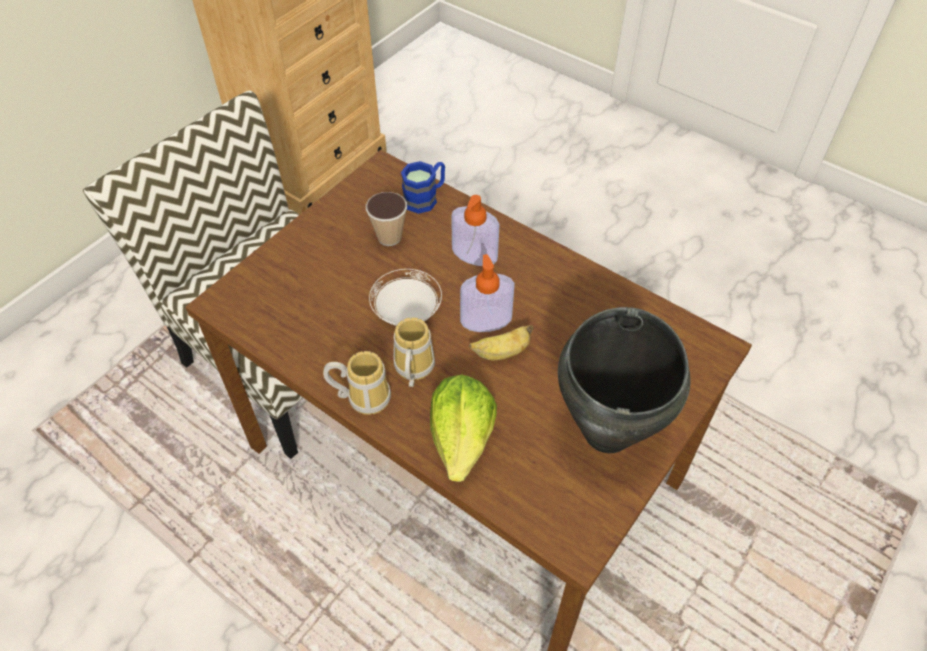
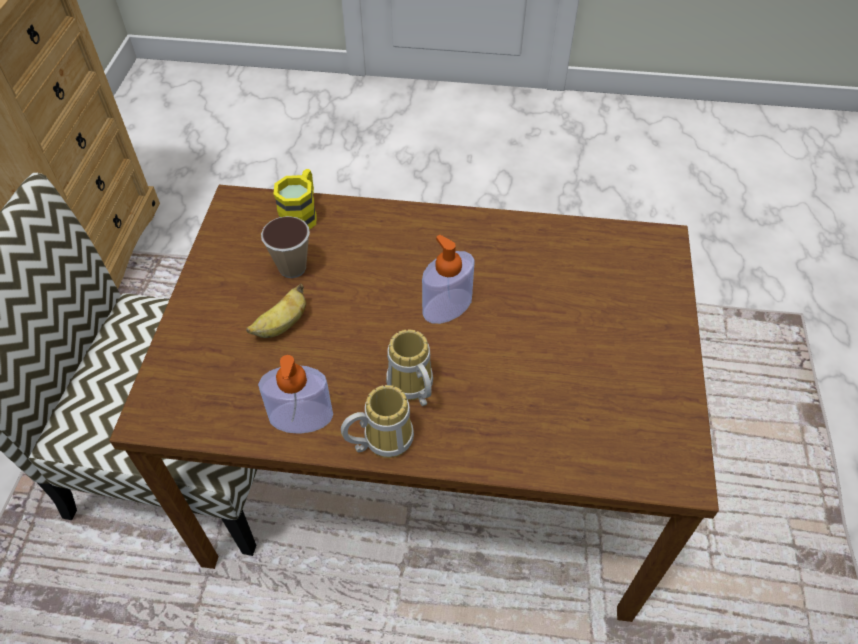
camera: 30 degrees left, 0 degrees up
white plate [369,269,442,326] -> none
blue mug [401,161,445,214] -> yellow mug [274,169,317,230]
lettuce [430,375,497,482] -> none
soap dispenser [451,195,500,266] -> soap dispenser moved to [258,355,333,434]
banana [469,324,534,361] -> banana moved to [246,283,306,338]
black cooking pot [558,307,690,453] -> none

